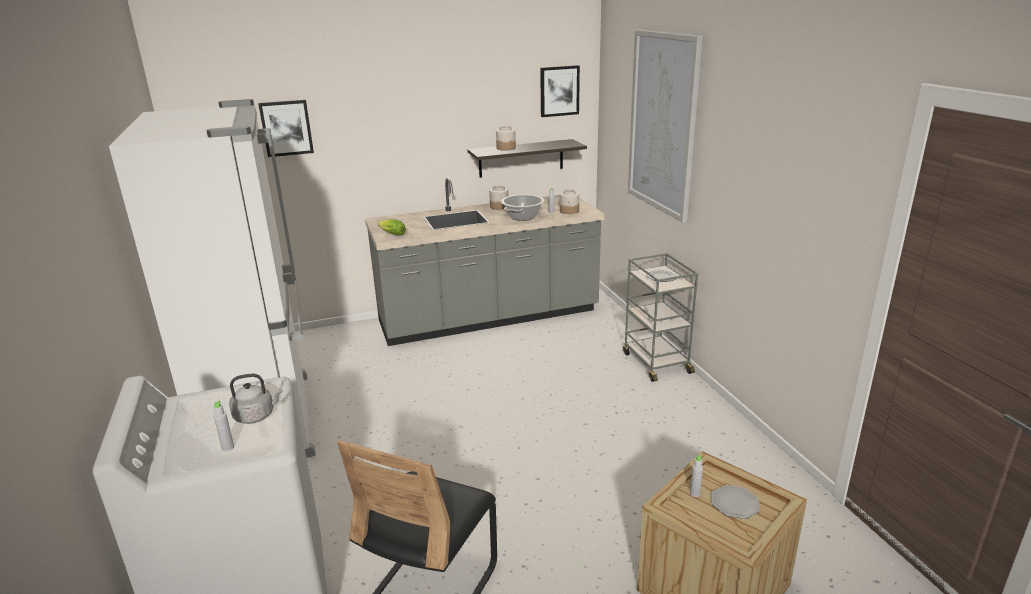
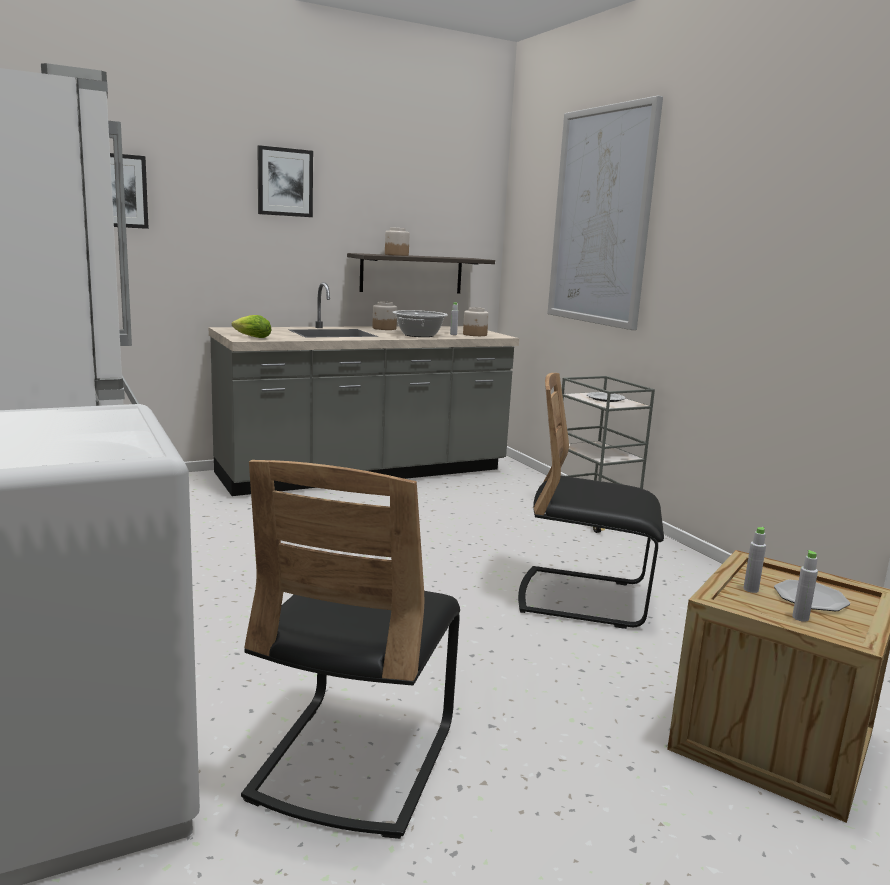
camera: 10 degrees left, 10 degrees down
grey bottle [214,400,234,451] -> grey bottle moved to [792,550,818,622]
grey kettle [229,374,283,424] -> none
picture [540,65,580,117] -> picture moved to [258,145,313,217]
none -> black chair [518,373,664,629]

